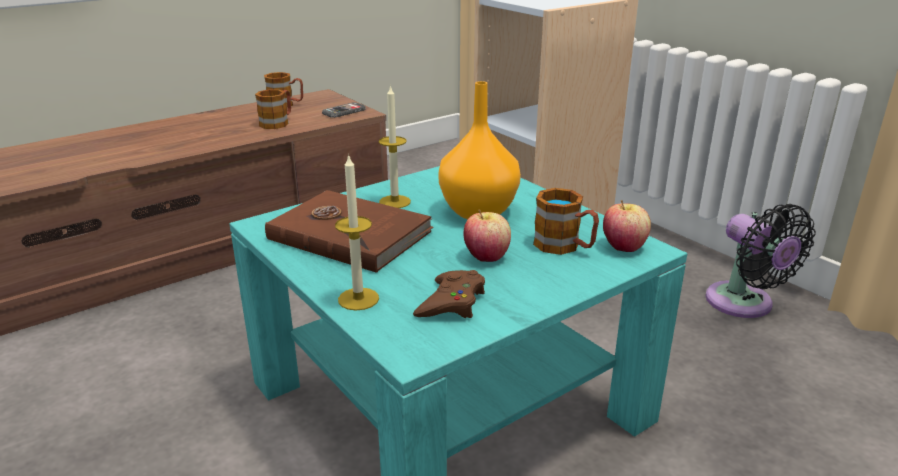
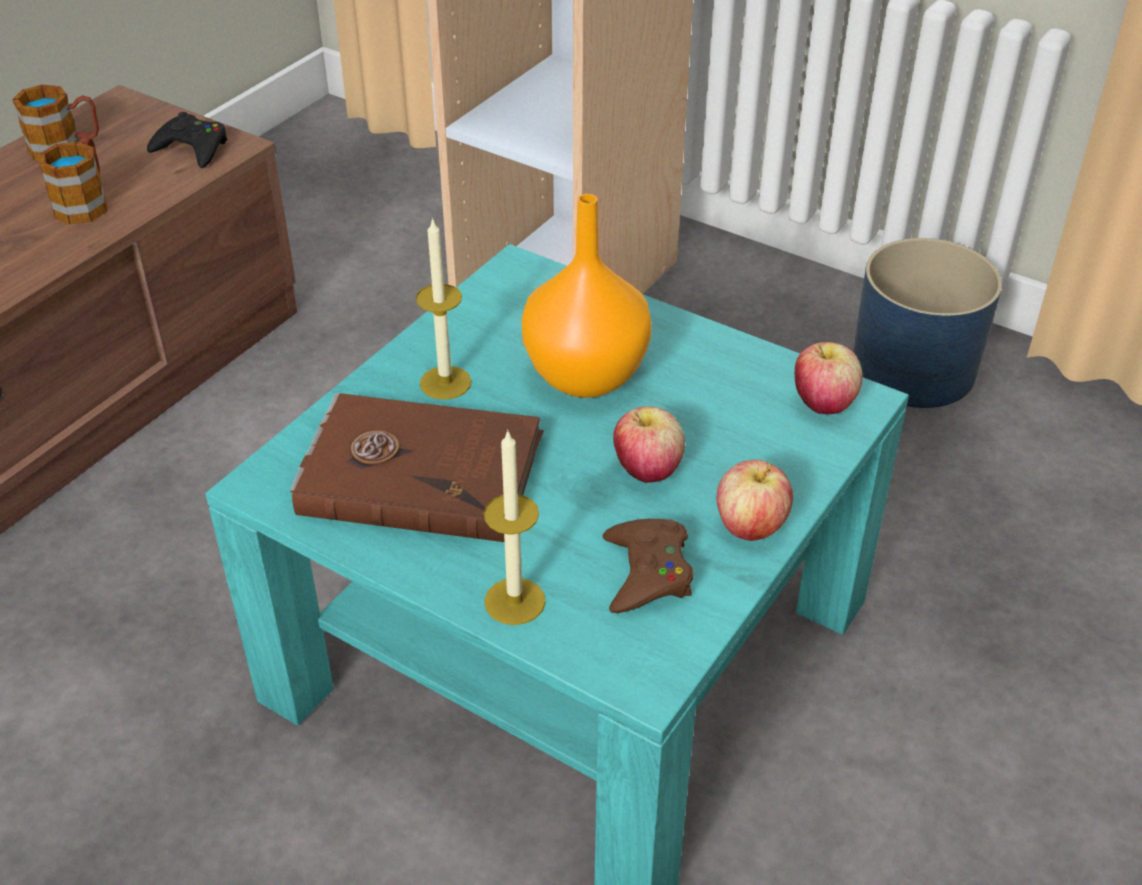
camera: 20 degrees left, 15 degrees up
phone [322,102,366,118] -> black game controller [147,112,227,168]
mug [533,188,599,255] -> none
black fan [705,204,816,318] -> blue planter [854,238,1002,408]
none -> apple [717,460,793,541]

